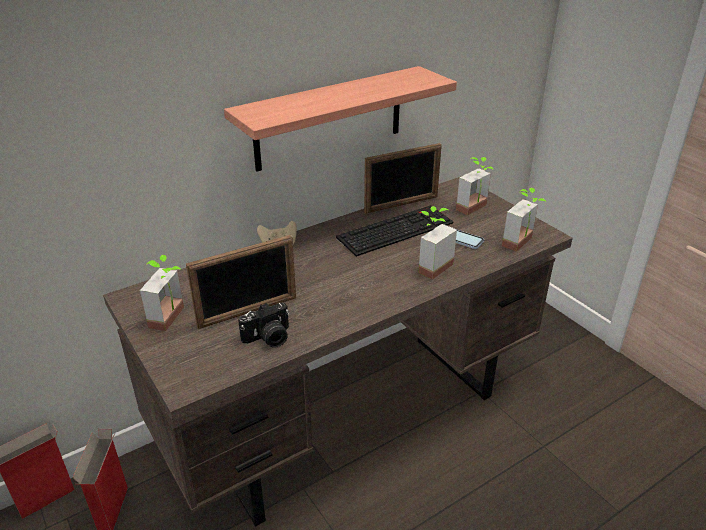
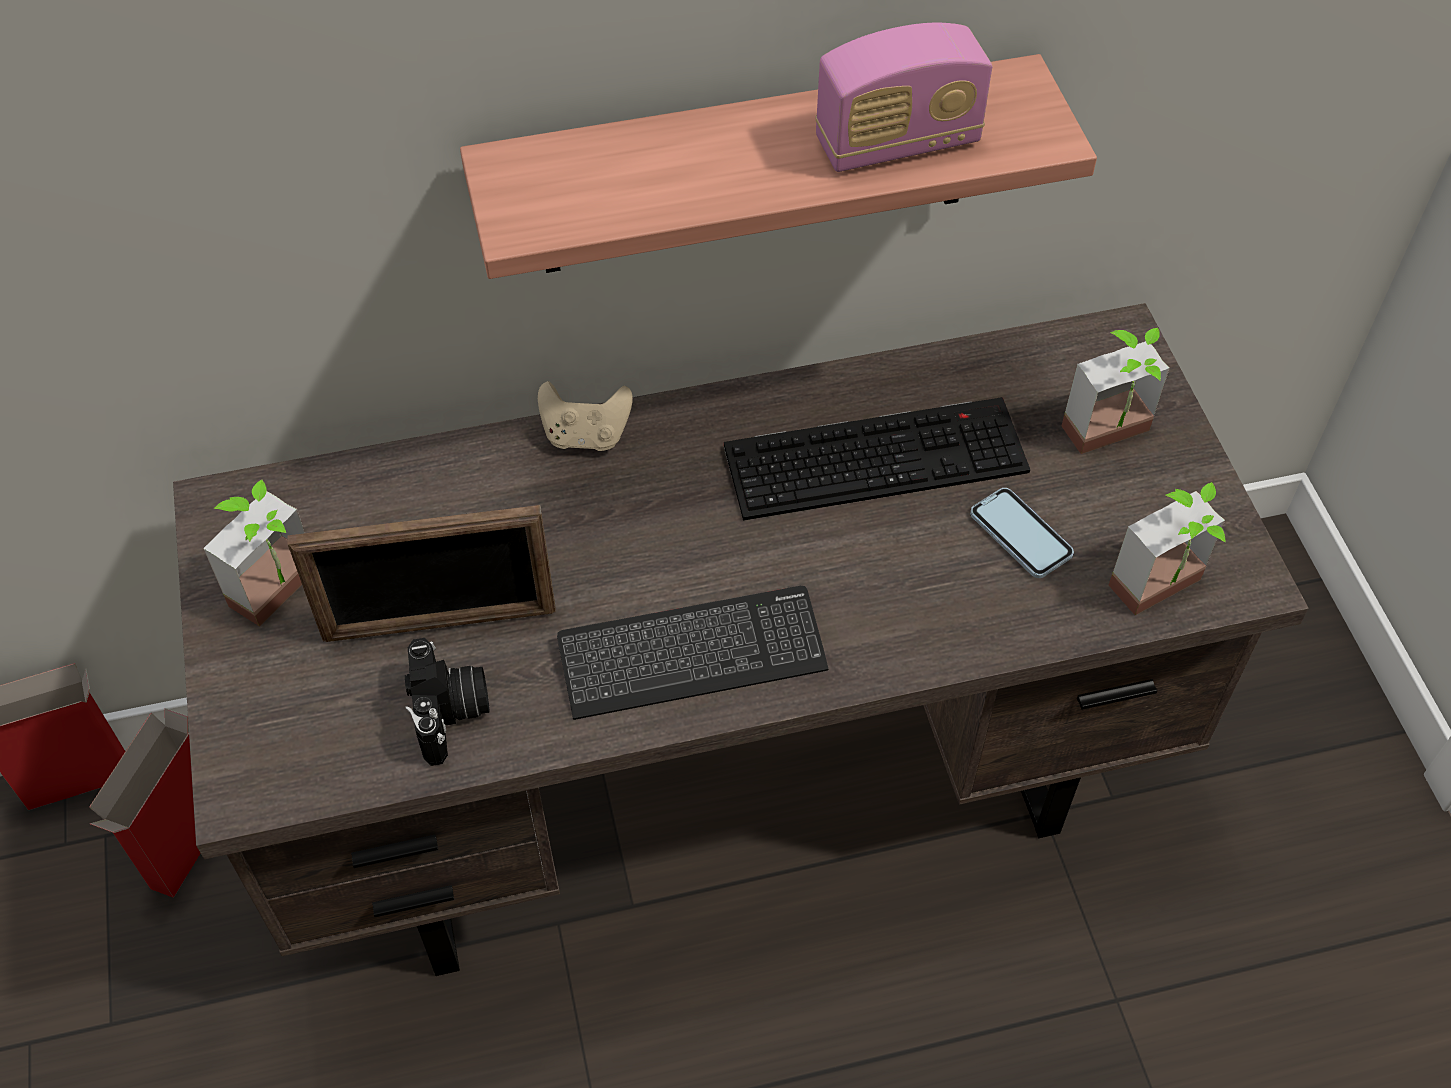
camera: 20 degrees right, 20 degrees up
camera [238,303,289,348] -> camera turned 90 degrees counterclockwise [405,638,489,766]
picture frame [364,143,442,214] -> none
potted plant [418,206,457,280] -> none
none -> keyboard [557,586,828,720]
none -> radio [815,23,992,172]

